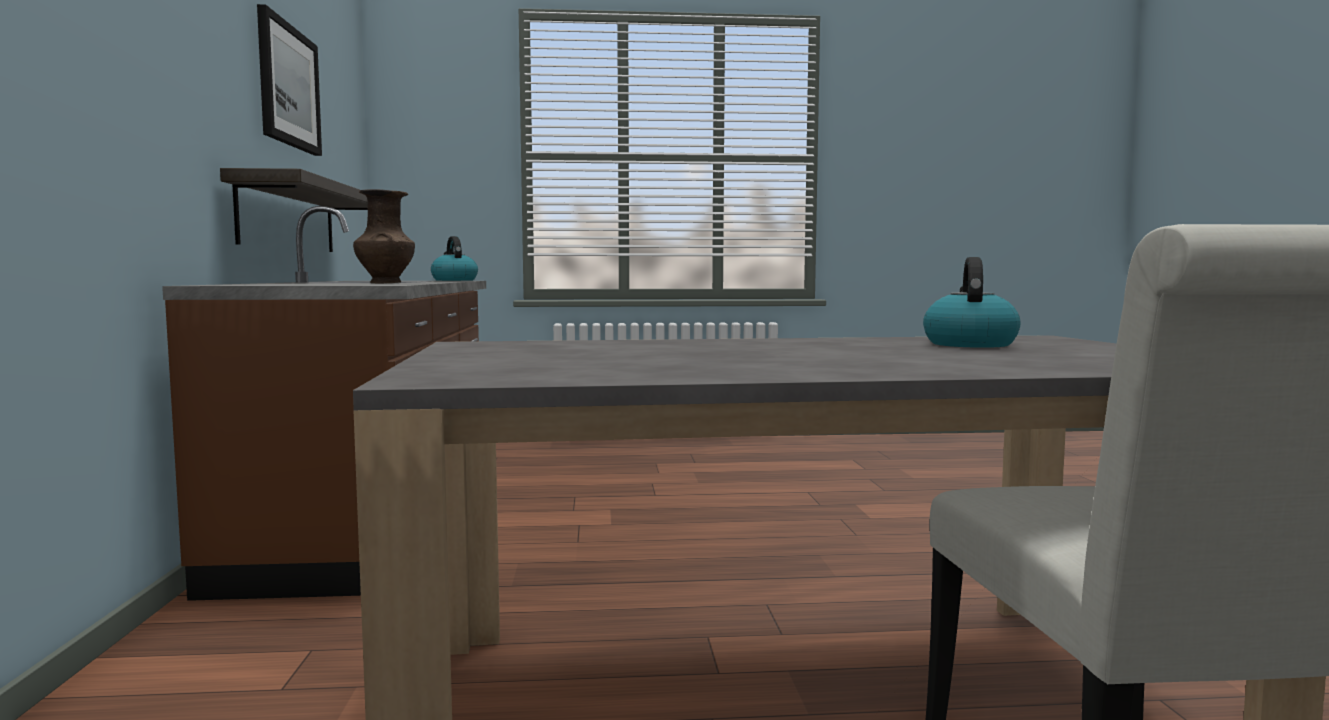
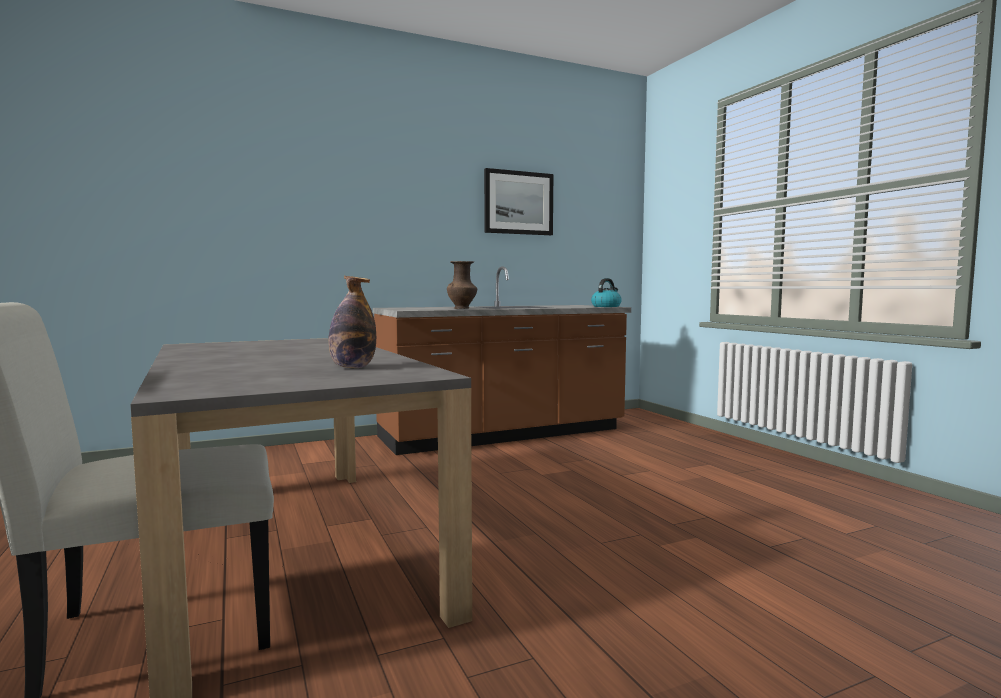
camera: 70 degrees right, 0 degrees up
shelf [220,168,368,252] -> none
kettle [923,257,1021,348] -> bottle [329,276,376,368]

